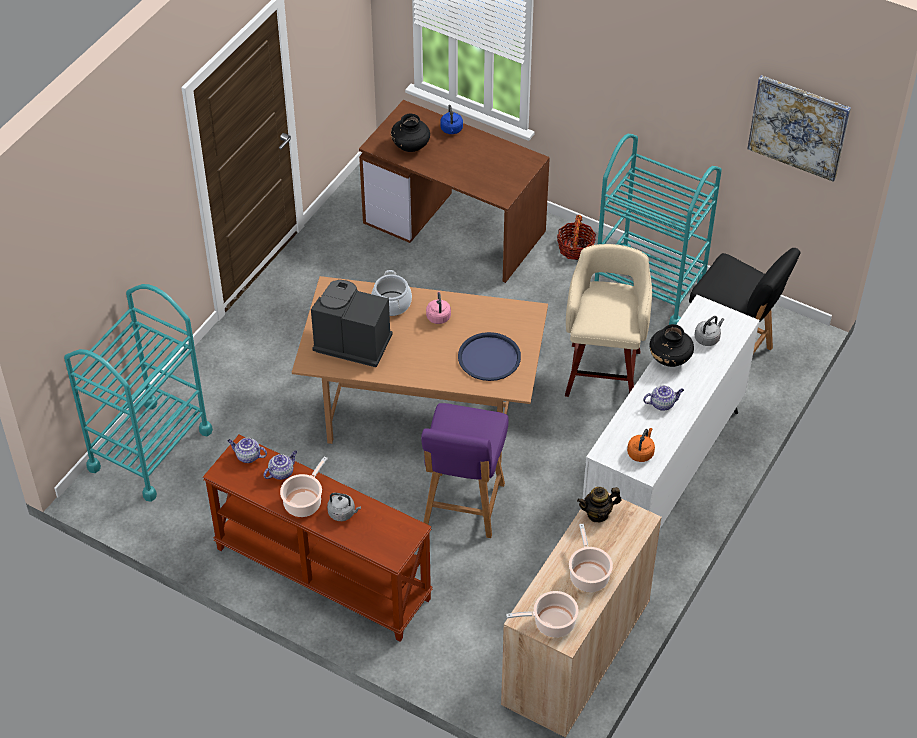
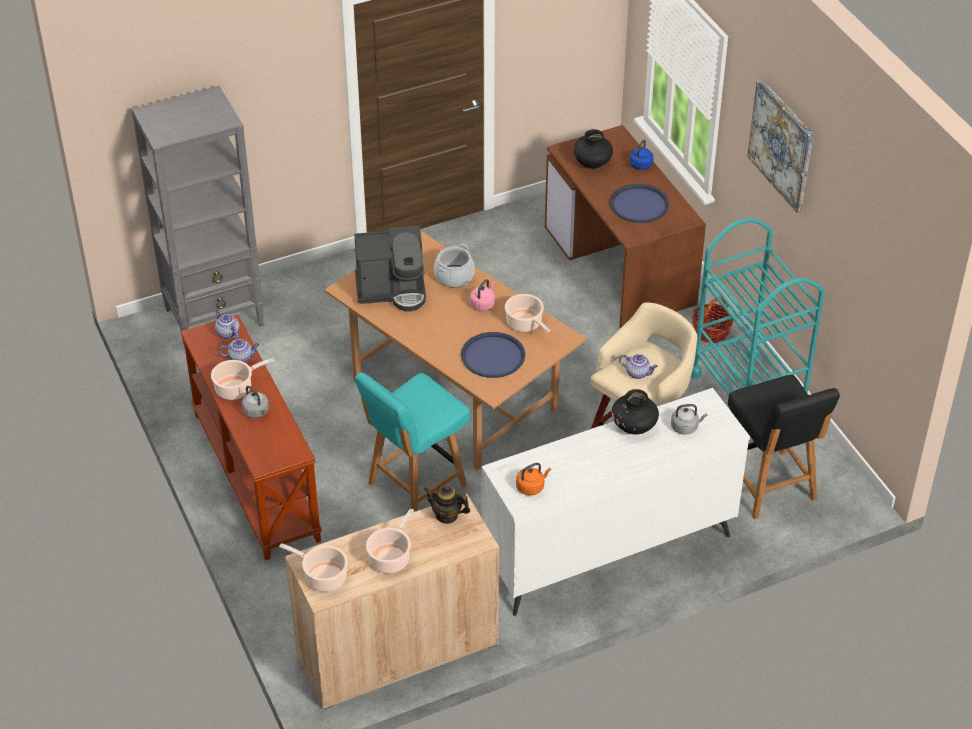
camera: 35 degrees right, 5 degrees down
turquoise cart [64,284,213,502] -> grey bookcase [132,86,264,347]
coffee machine [311,280,393,367] -> coffee machine turned 120 degrees clockwise [354,225,426,312]
purple chair [421,403,508,538] -> turquoise chair [355,373,470,512]
teapot [643,385,684,411] -> teapot moved to [619,354,658,379]
picture [748,75,851,182] -> picture moved to [747,79,813,213]
none -> cooking pot [505,294,550,333]
none -> blue tray [610,184,669,223]

